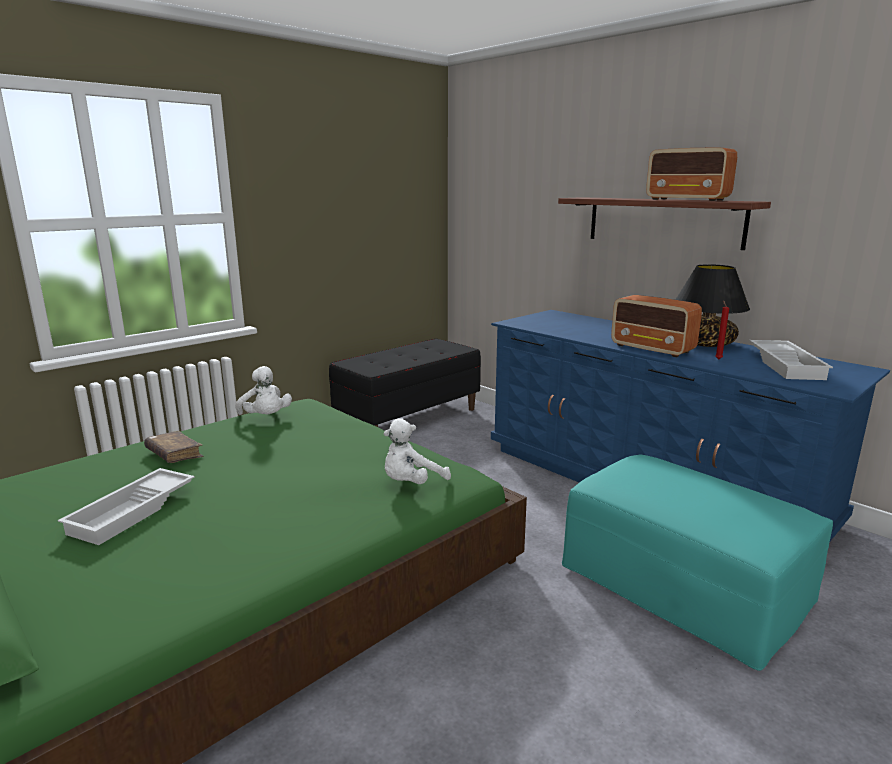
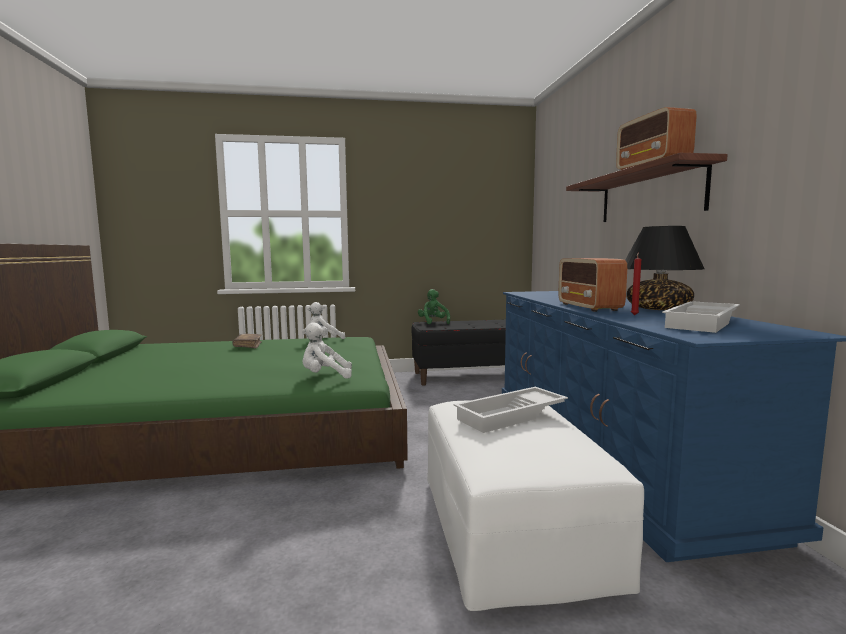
camera: 35 degrees right, 10 degrees down
white tray [58,468,195,545] -> white tray moved to [454,387,568,433]
white plush toy [235,366,292,415] -> white plush toy turned 60 degrees clockwise [307,302,345,339]
turquoise ottoman [562,455,833,671] -> white ottoman [427,400,644,611]
none -> green plush toy [418,289,450,324]

